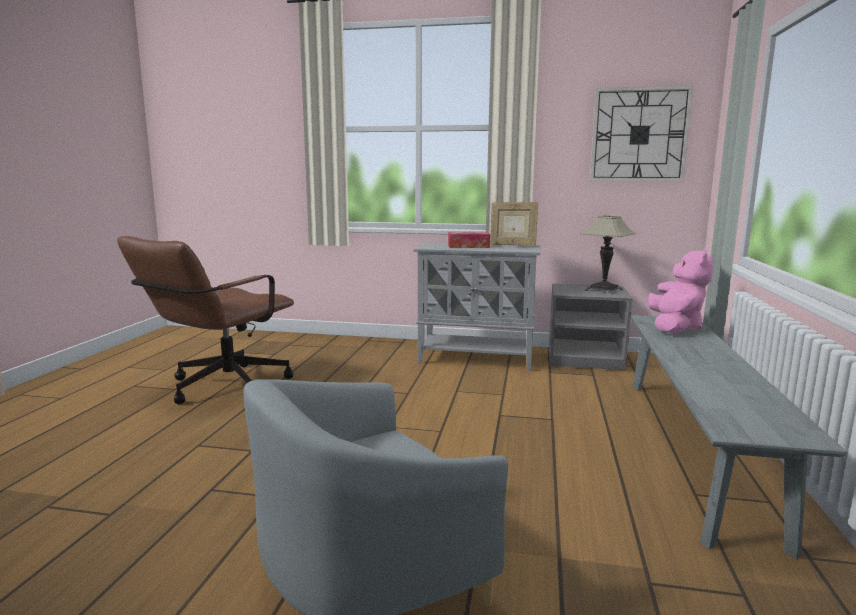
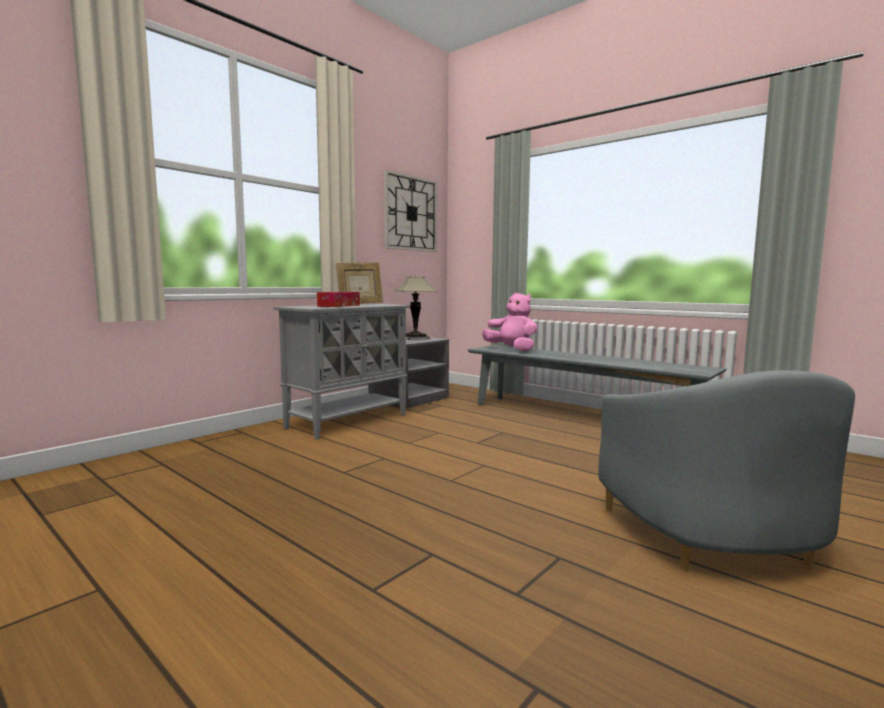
camera: 60 degrees left, 5 degrees down
brown office chair [117,236,294,404] -> none

